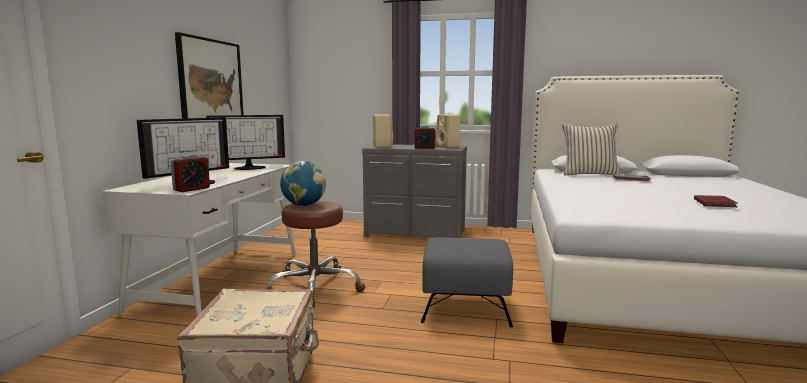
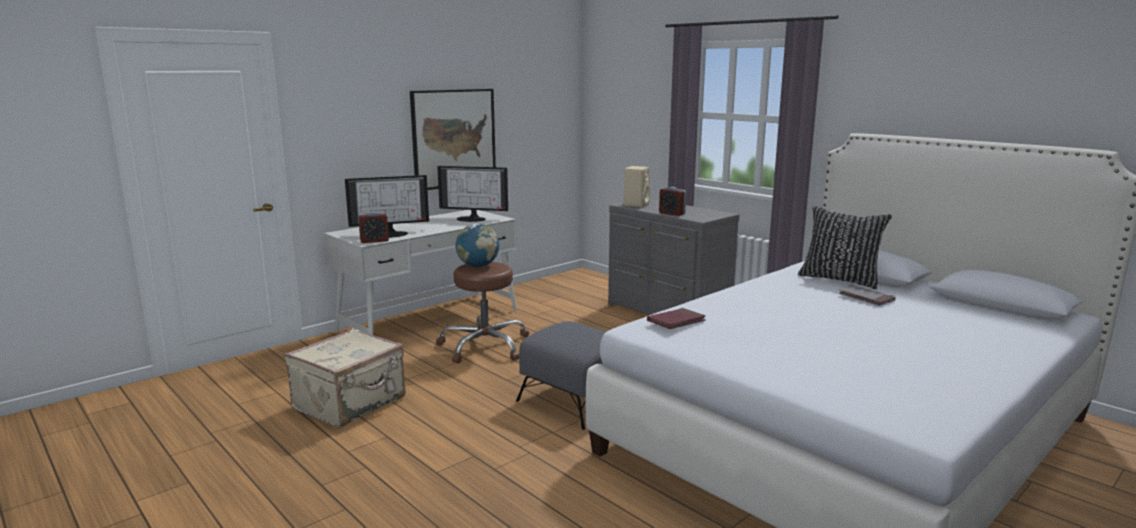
camera: 35 degrees right, 5 degrees up
beige speaker [436,114,460,148] -> none
beige pillow [562,124,621,175] -> black pillow [798,206,892,290]
red book [694,195,738,207] -> red book moved to [647,308,706,329]

